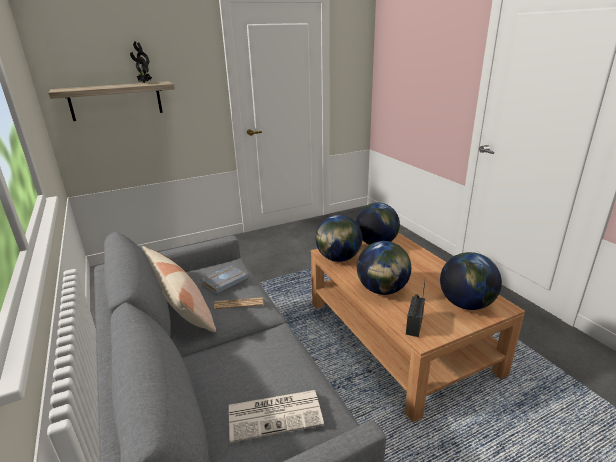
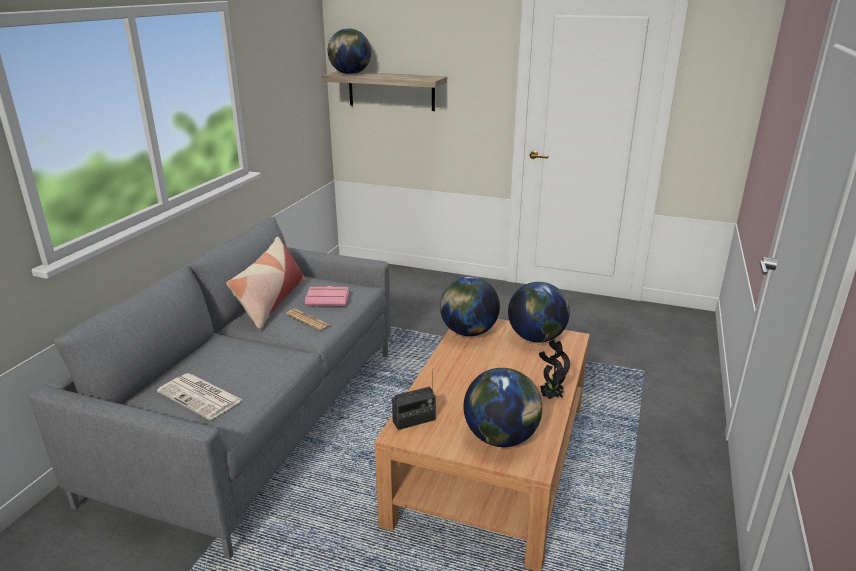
camera: 45 degrees right, 0 degrees up
potted plant [130,41,152,83] -> potted plant moved to [539,339,570,400]
grey book [201,265,249,295] -> pink book [305,286,349,306]
globe [357,241,411,295] -> globe moved to [328,28,371,74]

